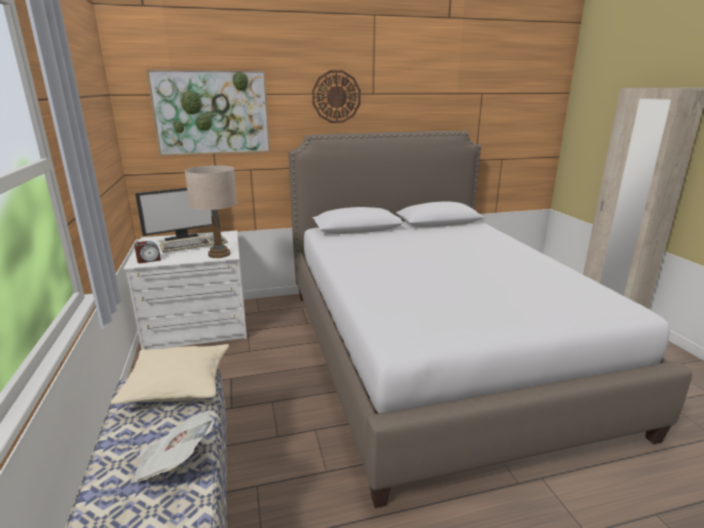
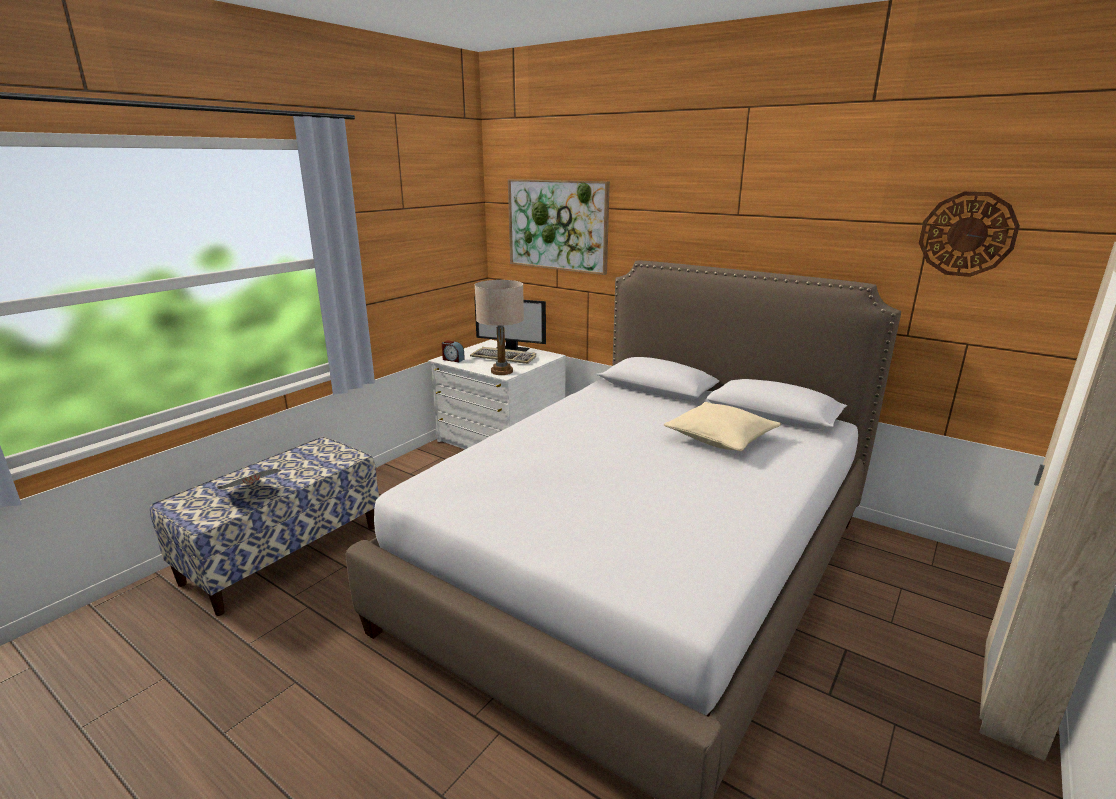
camera: 50 degrees right, 0 degrees up
beige pillow [111,344,229,404] -> beige pillow moved to [664,402,781,451]
wall clock [312,70,361,123] -> wall clock moved to [919,192,1020,277]

